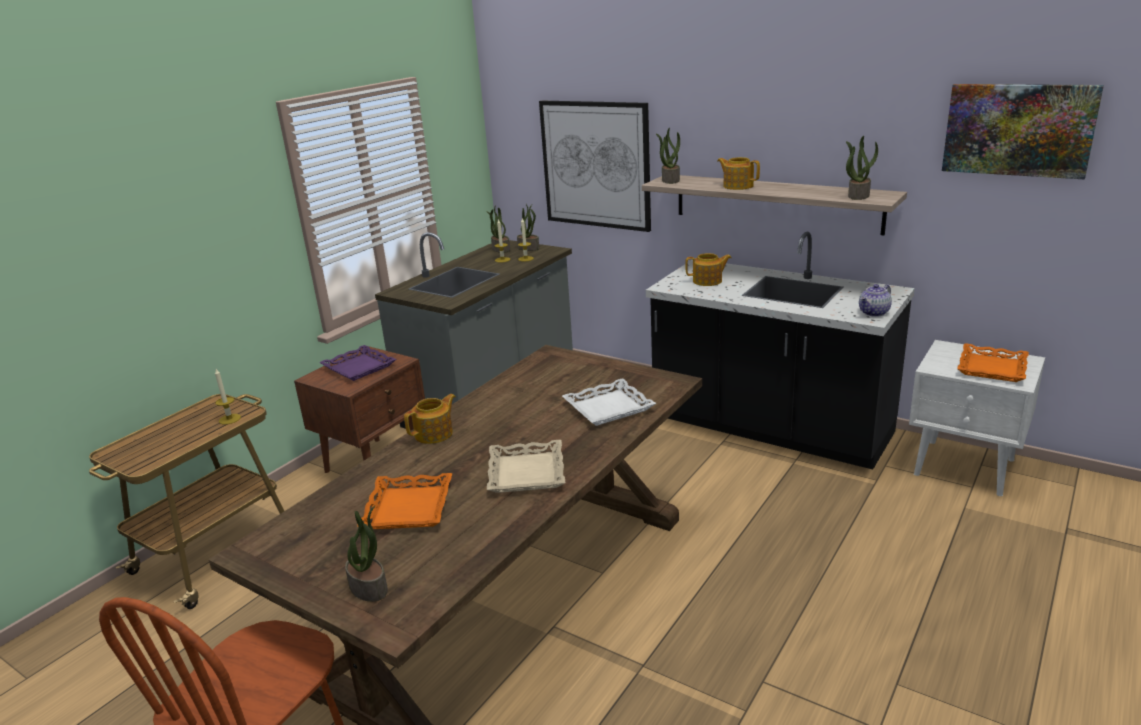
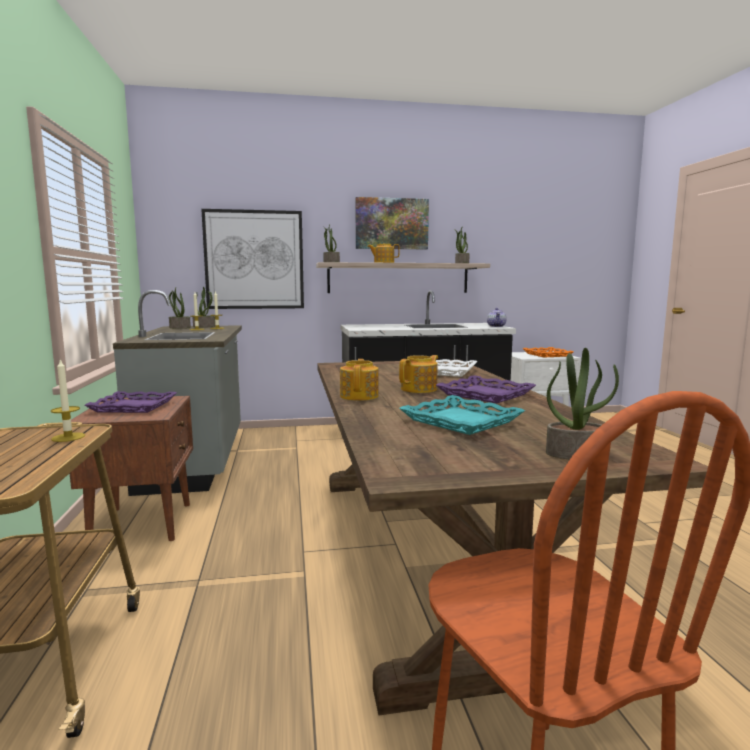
camera: 45 degrees left, 15 degrees down
orange tray [357,473,452,529] -> turquoise tray [399,395,525,435]
beige tray [487,440,565,493] -> purple tray [436,375,536,403]
teapot [685,253,731,286] -> teapot moved to [399,355,438,393]
picture [942,84,1104,180] -> picture moved to [355,197,429,249]

